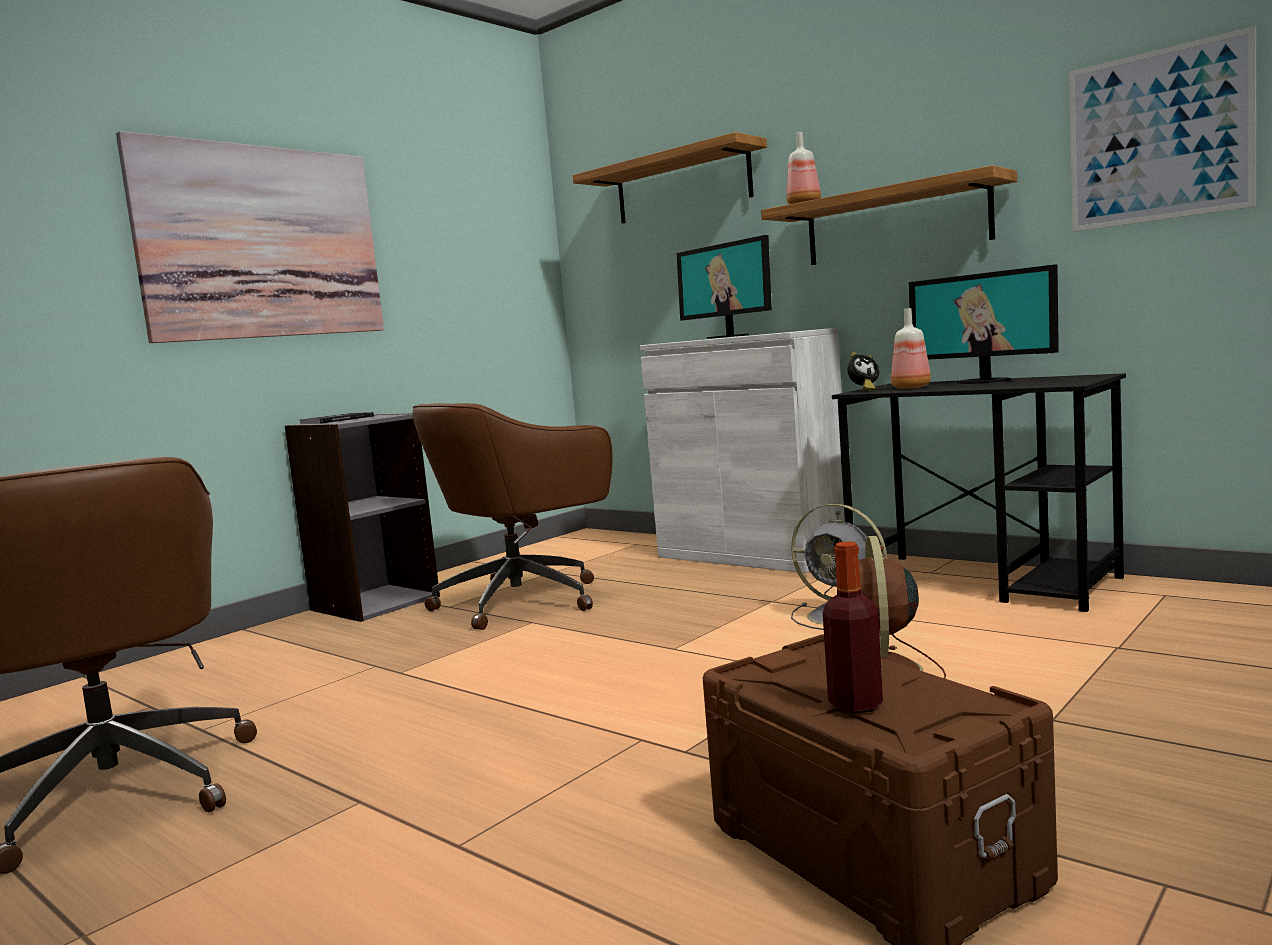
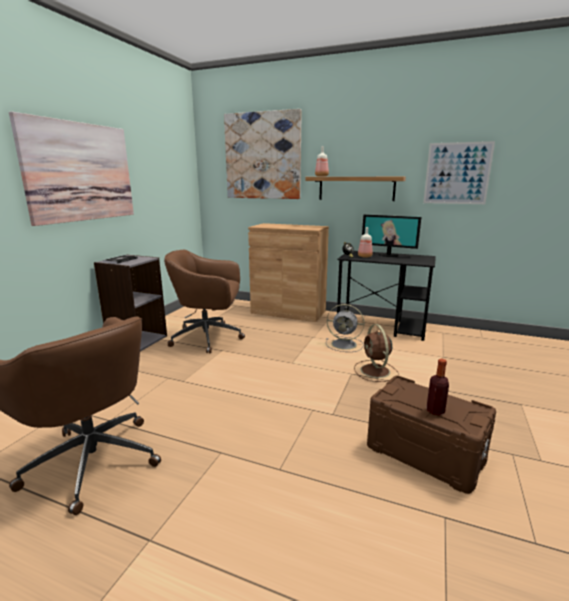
camera: 20 degrees left, 10 degrees up
brown office chair [412,403,613,630] -> brown office chair turned 60 degrees clockwise [164,250,245,354]
shelf [572,132,767,224] -> picture [224,109,302,199]
white cabinet [640,328,845,573] -> brown cabinet [248,223,329,322]
monitor [677,235,772,339] -> none

